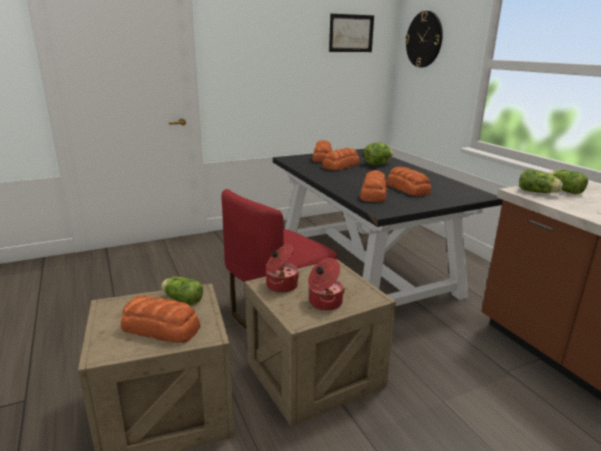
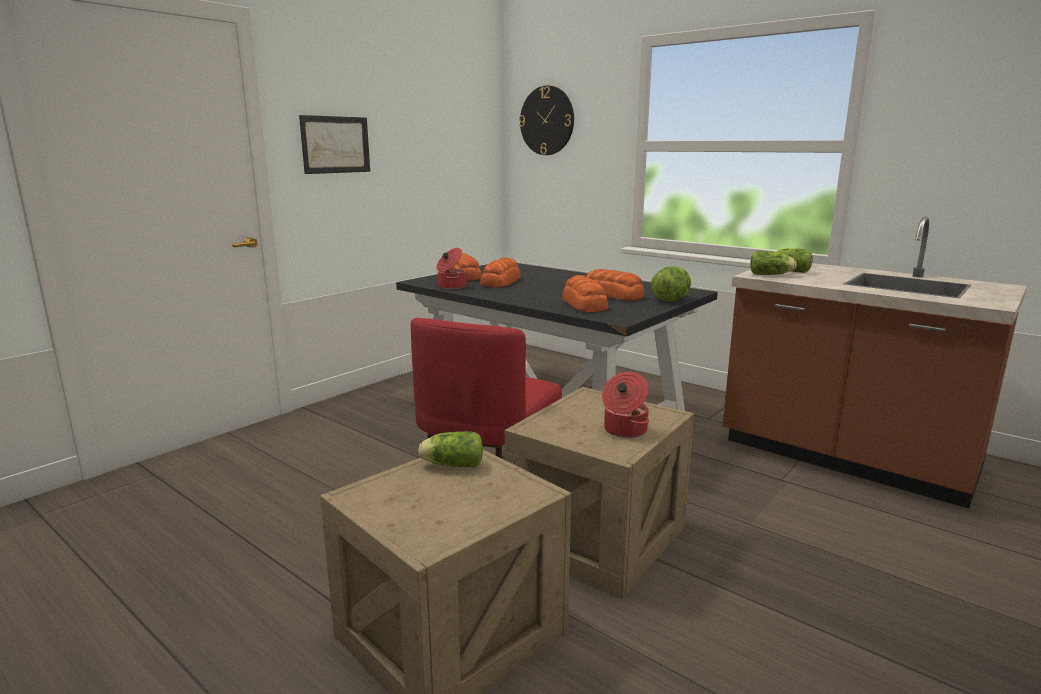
camera: 25 degrees left, 5 degrees down
bread [121,296,200,343] -> none
cooking pot [266,244,299,293] -> cooking pot moved to [436,248,468,289]
picture [329,14,374,52] -> picture moved to [299,115,370,174]
lettuce [363,142,393,165] -> lettuce moved to [651,266,691,302]

